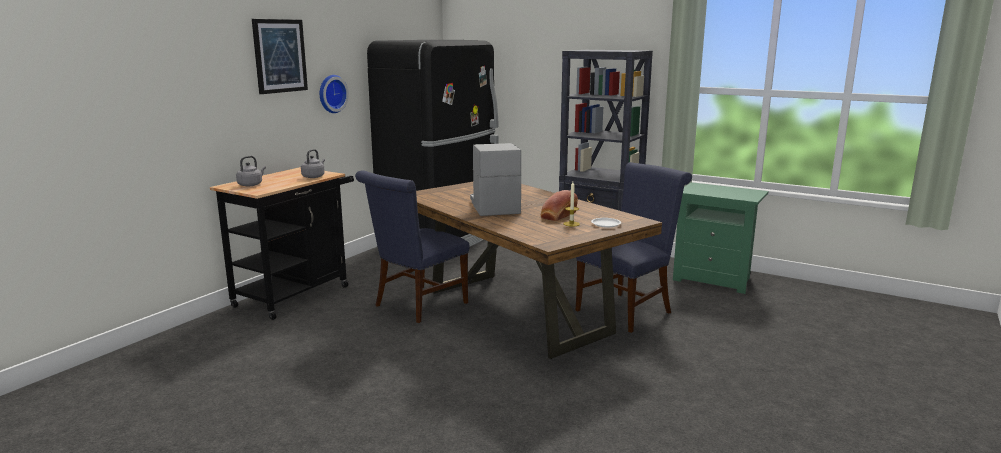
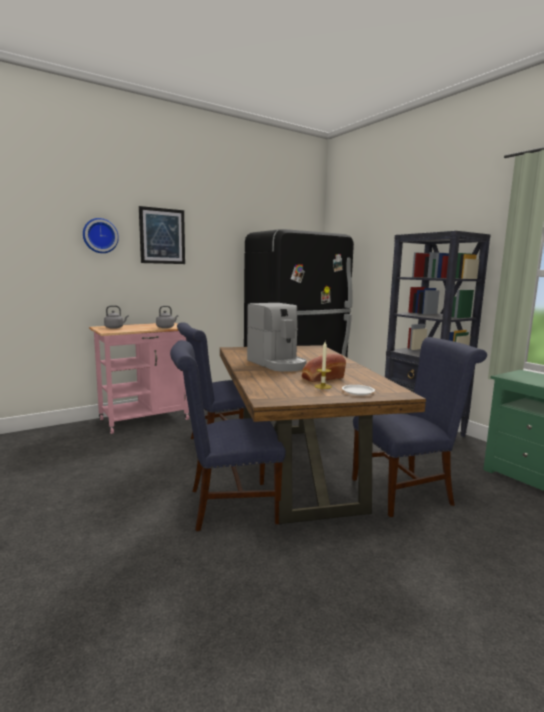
camera: 25 degrees right, 5 degrees down
black cart [210,167,354,320] -> pink cart [89,323,190,434]
wall clock [320,75,349,113] -> wall clock moved to [83,218,119,253]
coffee machine [470,143,522,216] -> coffee machine turned 135 degrees clockwise [247,303,307,372]
none -> blue chair [170,340,286,532]

